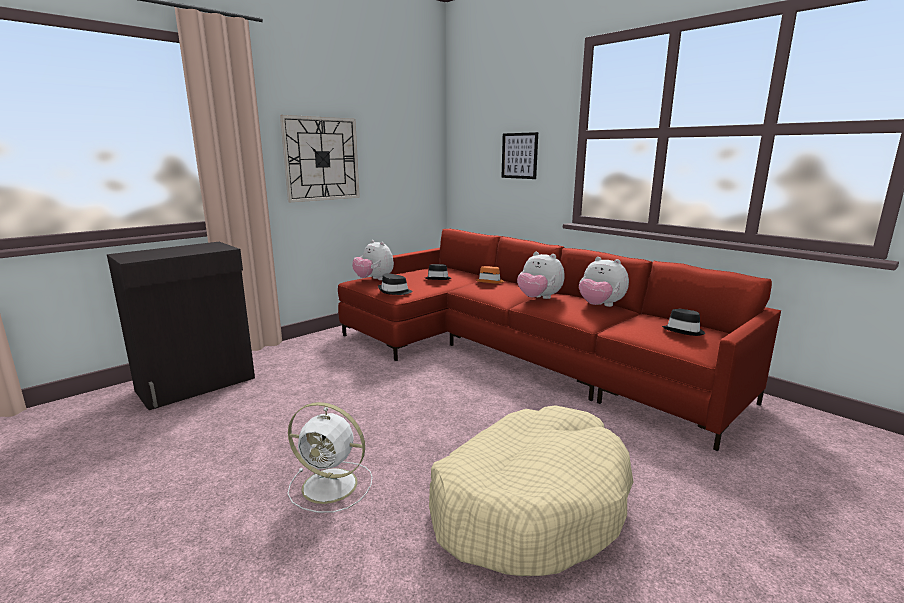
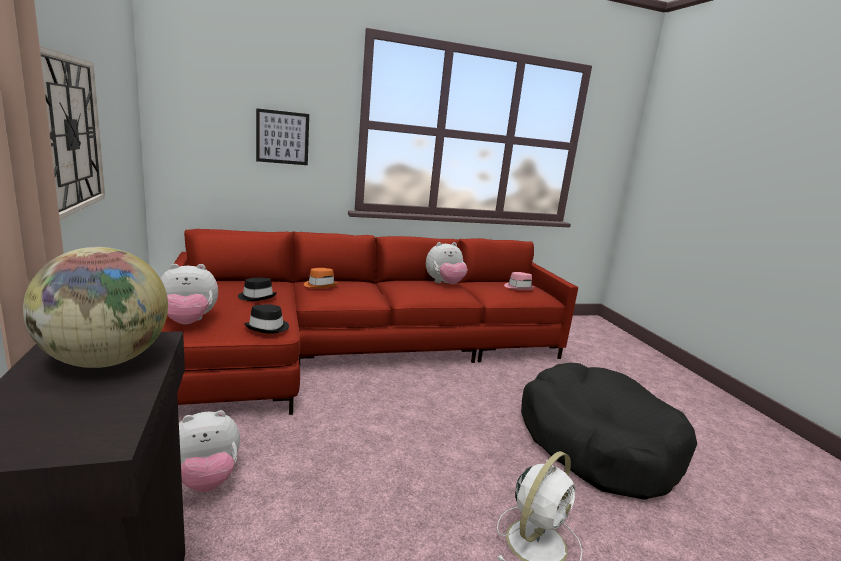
camera: 65 degrees left, 0 degrees up
beige dog bed [429,405,633,576] -> black dog bed [521,363,697,500]
plush toy [517,252,565,299] -> plush toy moved to [179,410,240,492]
black hat [662,309,705,336] -> pink hat [504,272,535,290]
none -> globe [23,247,168,368]

